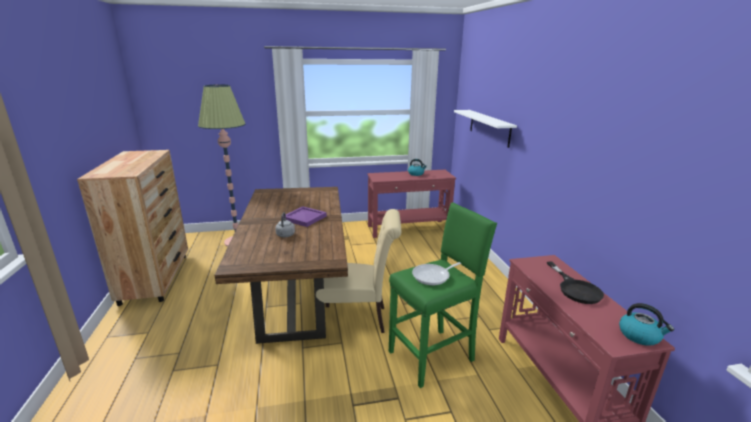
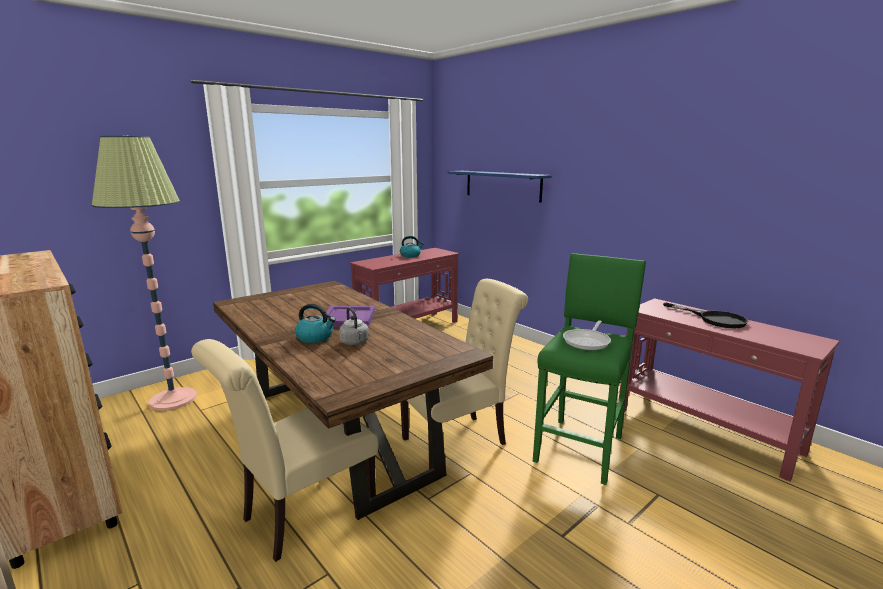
camera: 30 degrees left, 5 degrees down
white shelf [454,110,517,148] -> blue shelf [447,171,552,202]
kettle [619,303,674,346] -> kettle moved to [295,304,336,343]
none -> beige chair [191,339,378,562]

